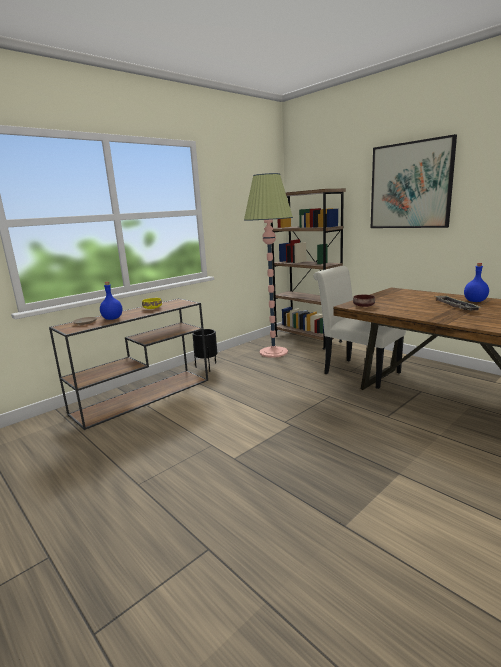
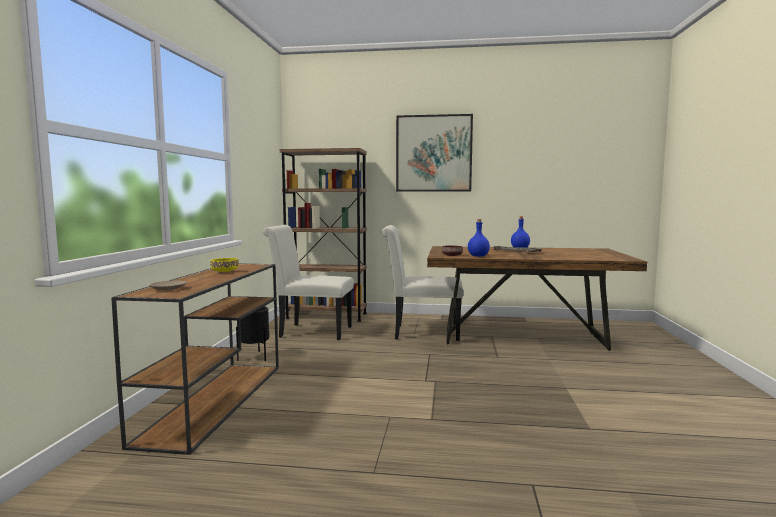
camera: 40 degrees left, 10 degrees down
blue bottle [100,282,122,320] -> blue bottle moved to [468,219,490,257]
floor lamp [244,173,293,358] -> white chair [263,225,354,340]

